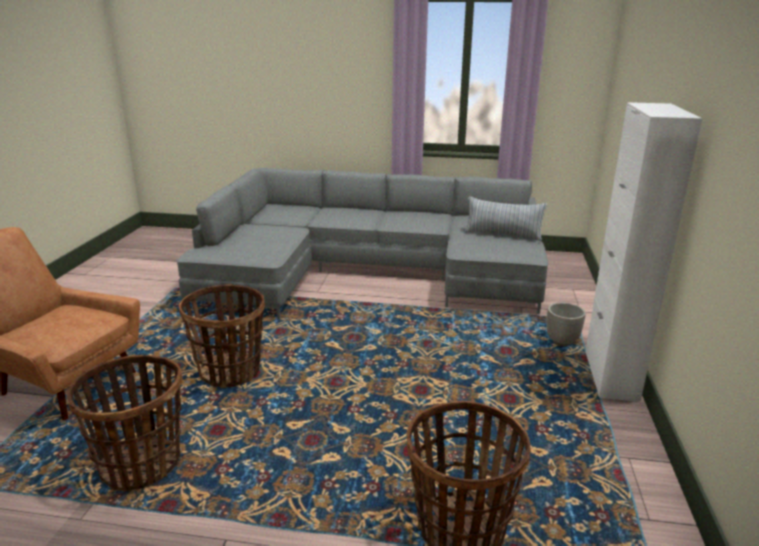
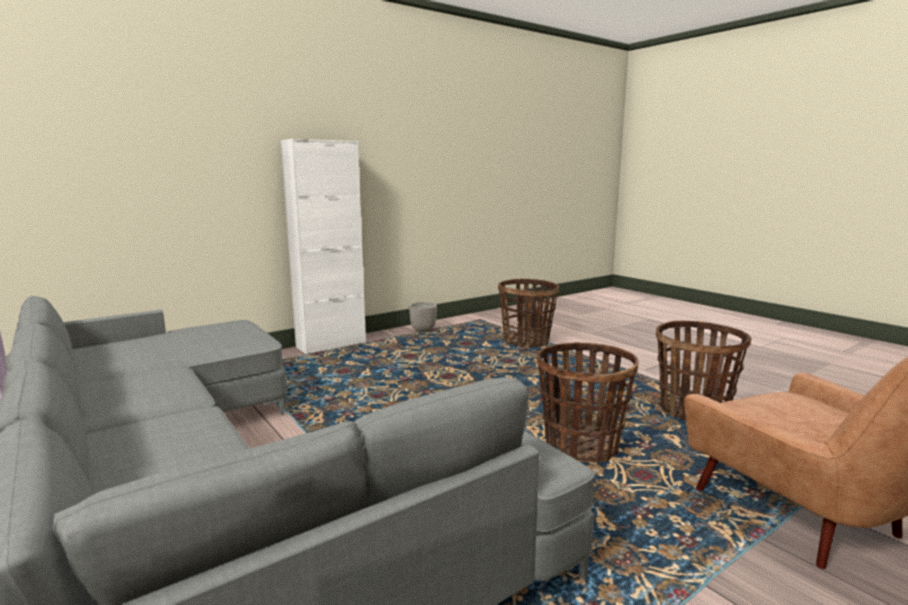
camera: 135 degrees left, 10 degrees down
pillow [464,196,547,241] -> none
planter [547,302,586,345] -> planter moved to [409,302,437,332]

